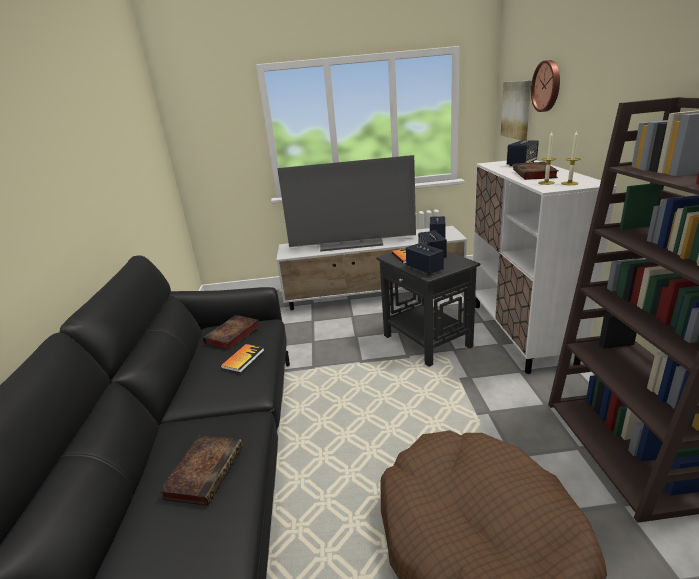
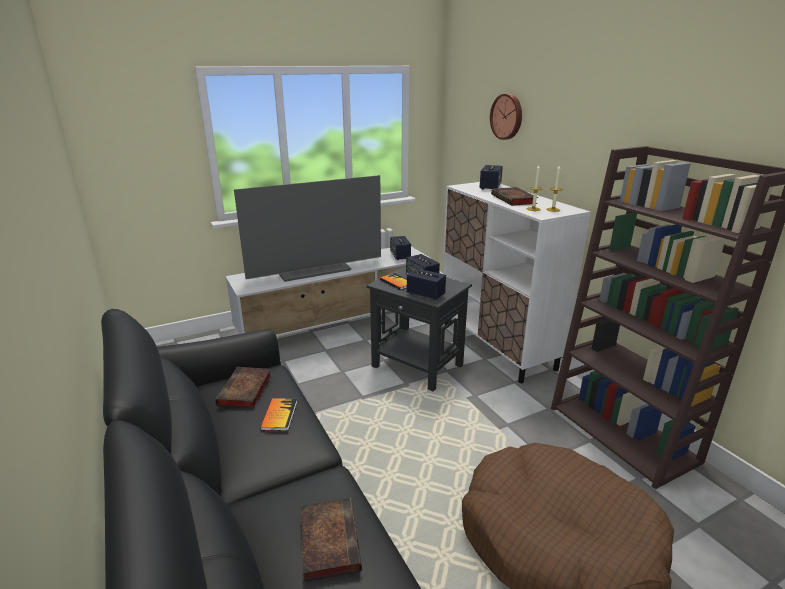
camera: 25 degrees left, 0 degrees up
picture [501,81,531,140] -> none

